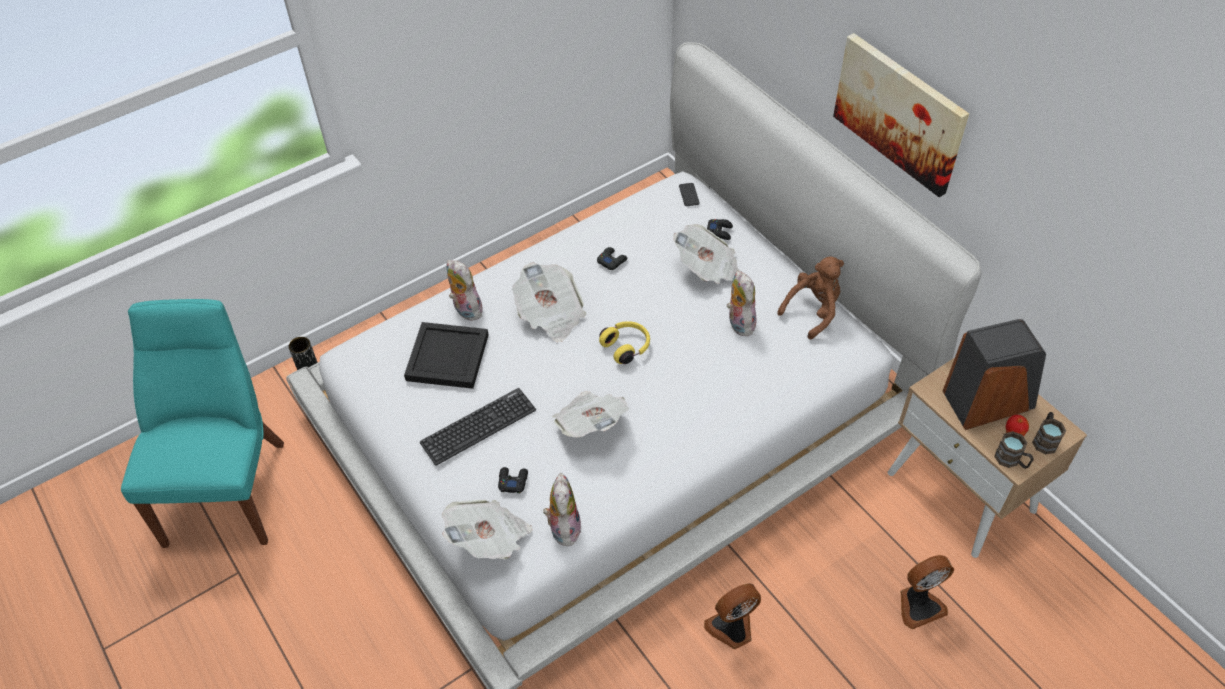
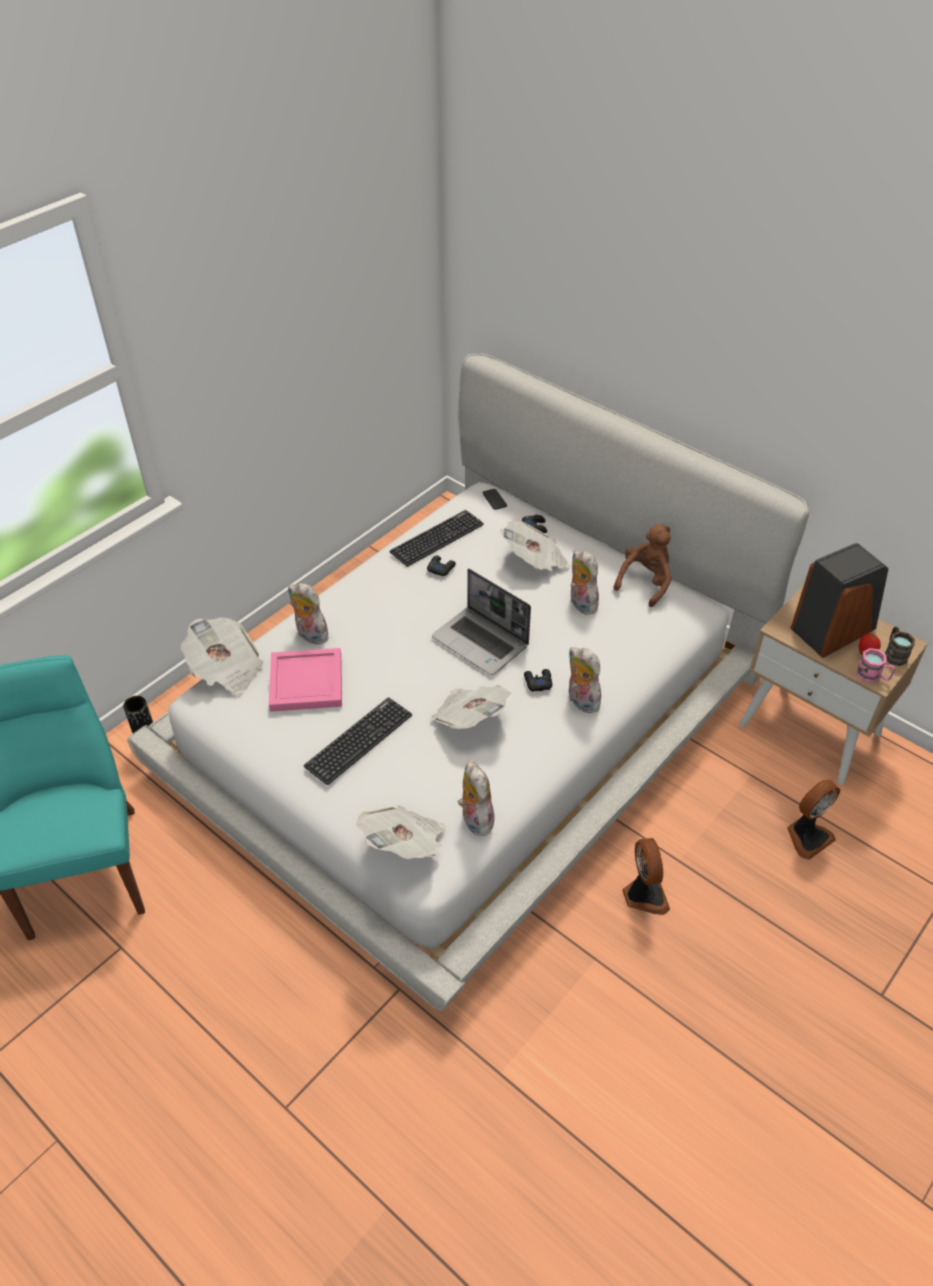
camera: 15 degrees left, 5 degrees down
black tray [404,322,488,389] -> pink tray [269,648,342,712]
black game controller [498,467,528,493] -> black game controller moved to [524,669,552,692]
newspaper [512,262,586,342] -> newspaper moved to [181,617,264,695]
yellow headphones [599,321,650,364] -> laptop [432,569,531,675]
fan [704,583,761,649] -> fan turned 120 degrees clockwise [622,838,670,915]
picture [833,33,969,197] -> none
brown mug [994,431,1033,469] -> pink mug [856,648,895,683]
none -> keyboard [390,510,484,567]
none -> plush toy [569,647,601,713]

